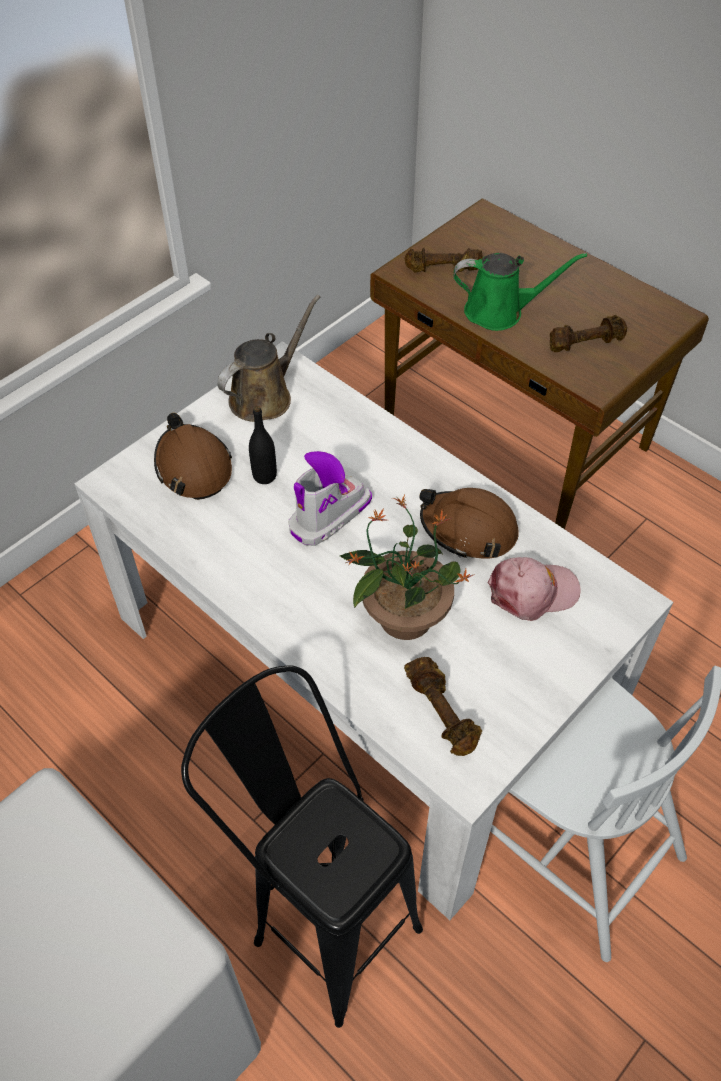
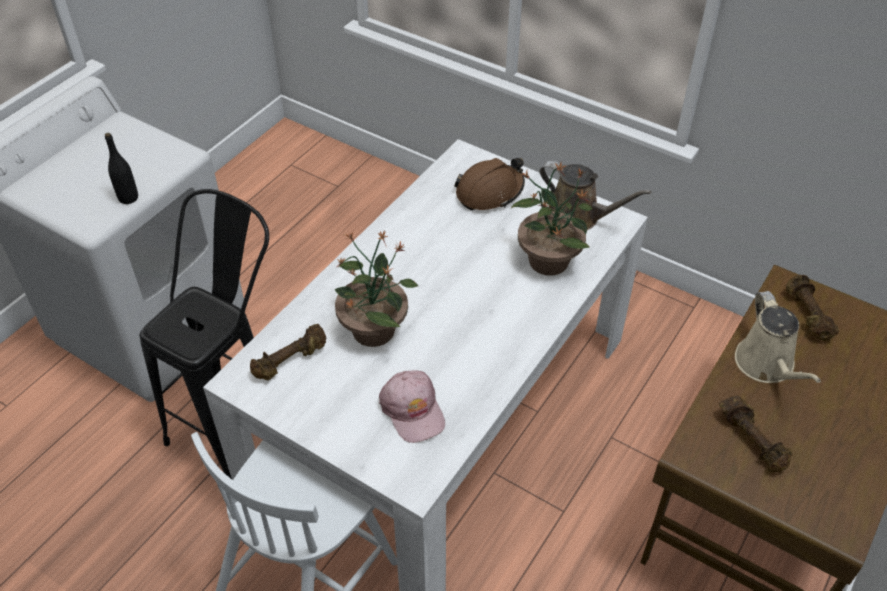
camera: 80 degrees right, 5 degrees down
black bottle [249,406,277,484] -> black bottle moved to [105,133,138,204]
boot [288,451,372,546] -> none
brown hard hat [419,488,519,559] -> none
green watering can [453,253,587,331] -> beige watering can [735,291,821,383]
none -> potted plant [511,162,593,276]

